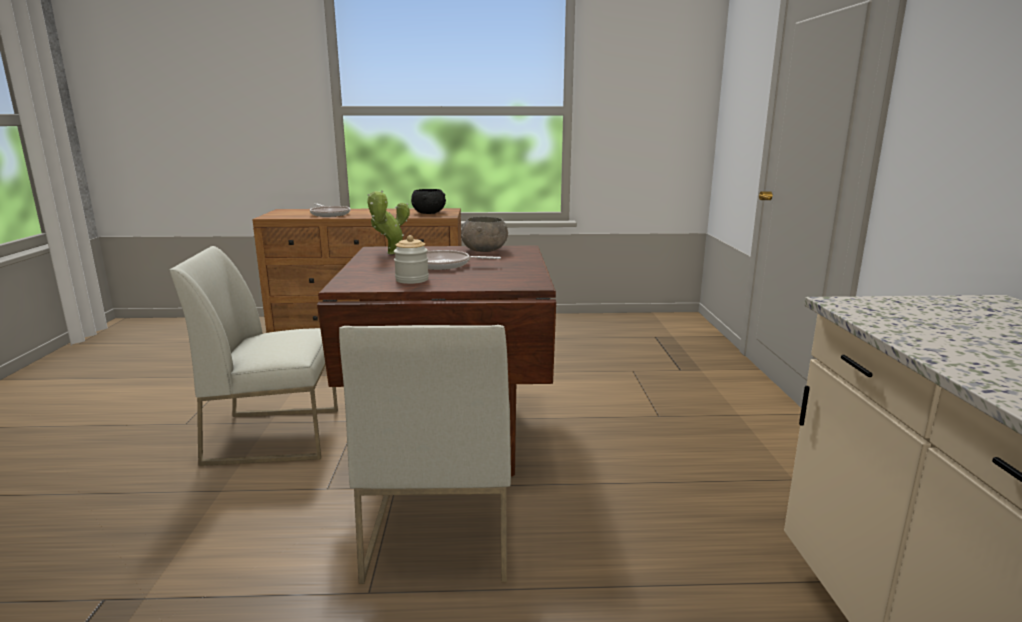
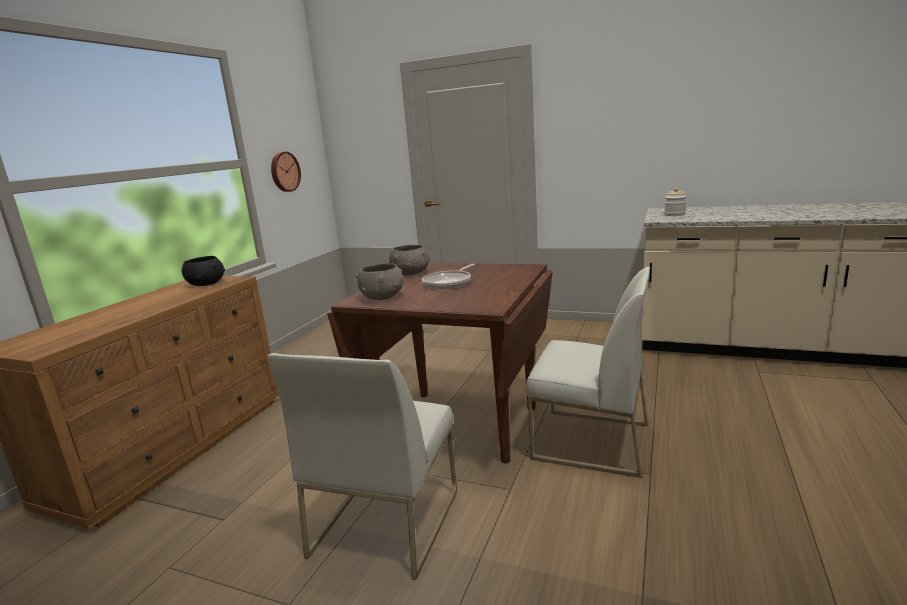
camera: 65 degrees left, 0 degrees up
frying pan [310,204,350,217] -> none
potted plant [367,190,410,254] -> grey bowl [356,263,404,300]
jar [394,235,429,284] -> jar moved to [664,188,687,216]
none -> wall clock [271,152,301,192]

